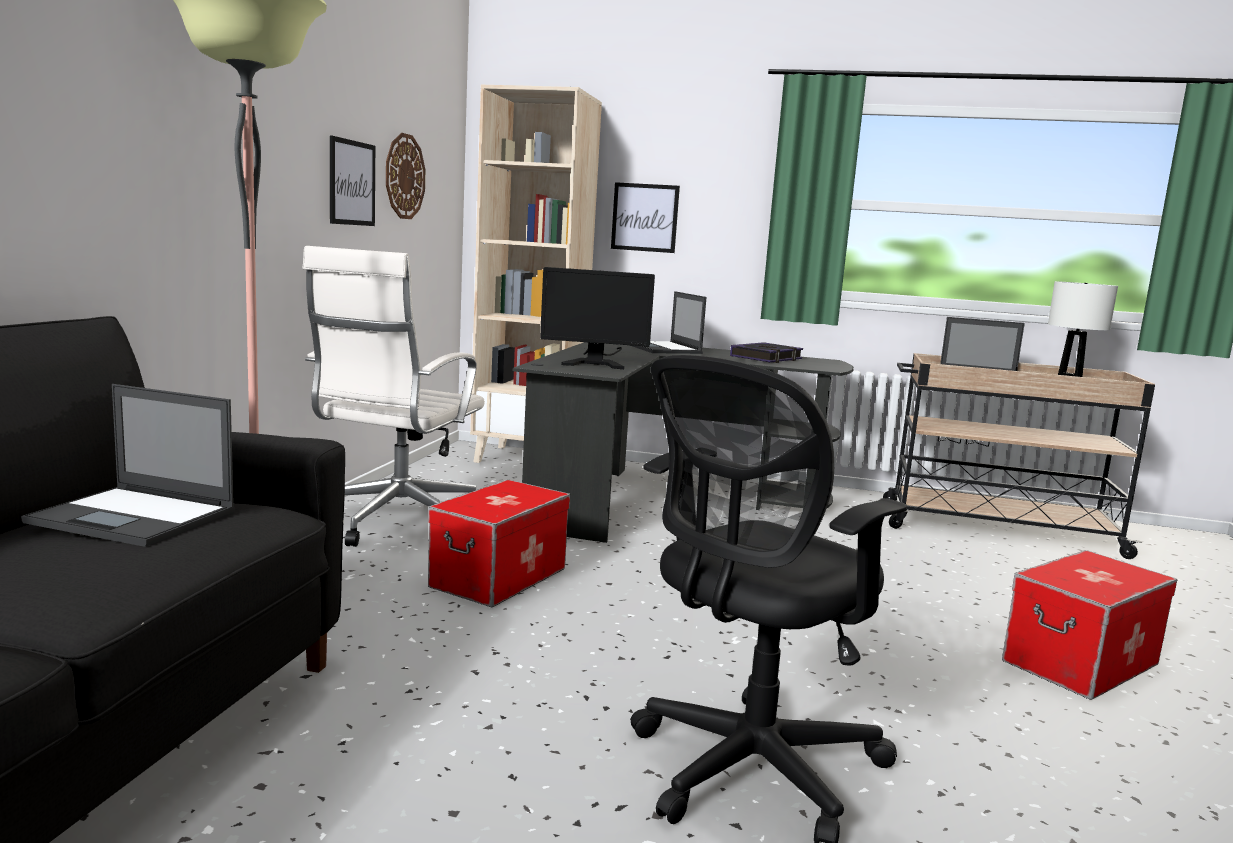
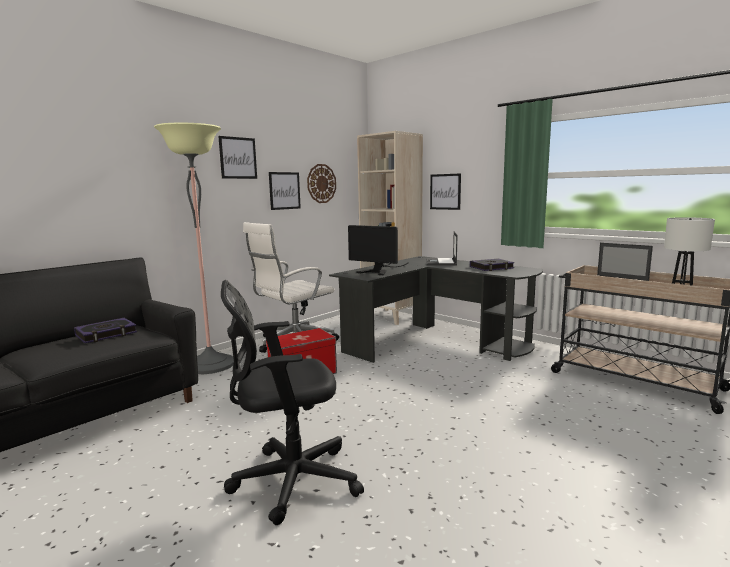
camera: 30 degrees right, 0 degrees up
laptop [21,384,235,547] -> book [74,318,137,343]
storage box [1002,550,1178,700] -> none
none -> picture [218,136,257,179]

